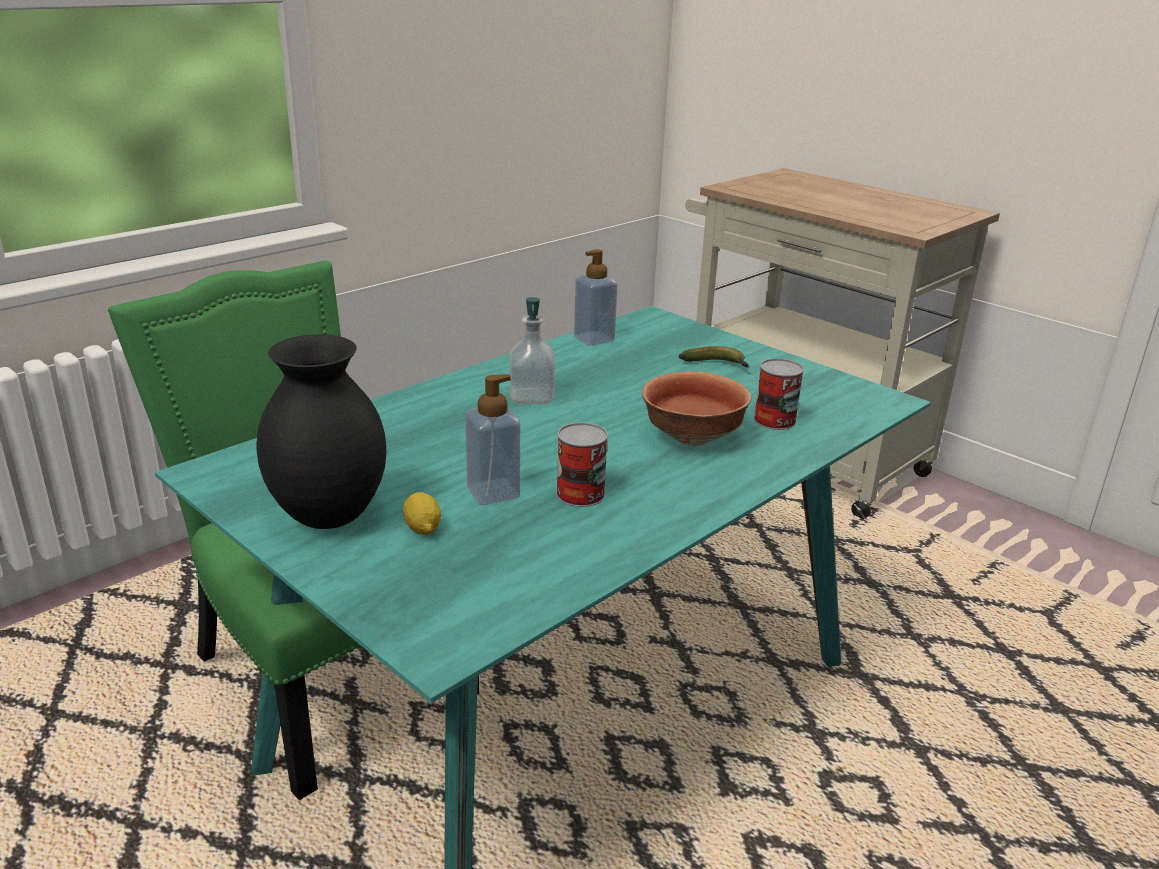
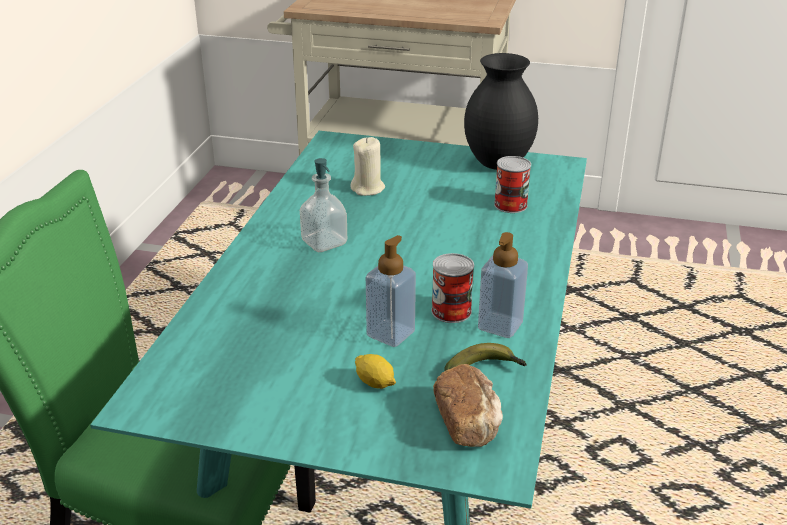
camera: 30 degrees left, 5 degrees up
black vase [256,334,386,529] -> black vase moved to [464,53,538,170]
soap dispenser [574,249,617,346] -> soap dispenser moved to [478,232,528,338]
bowl [642,371,752,446] -> none
banana [679,346,749,368] -> banana moved to [444,343,527,371]
none -> beige candle [350,137,385,196]
none -> bread [433,364,503,447]

